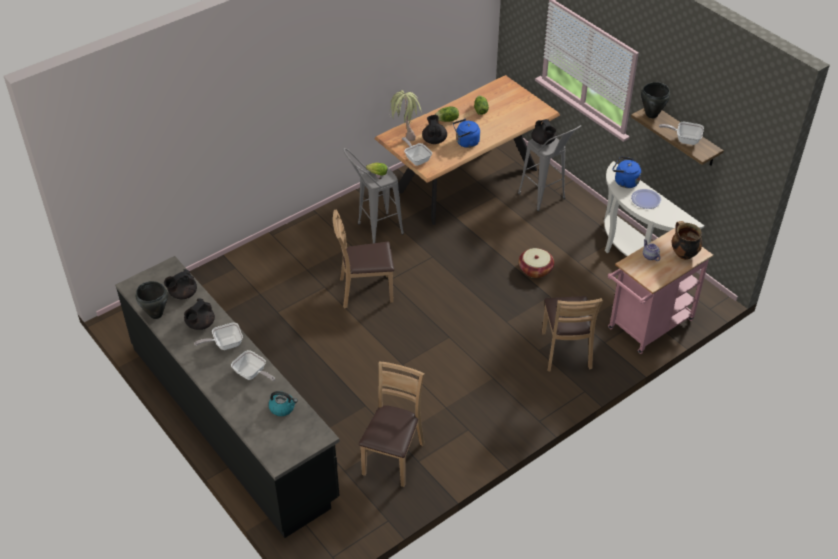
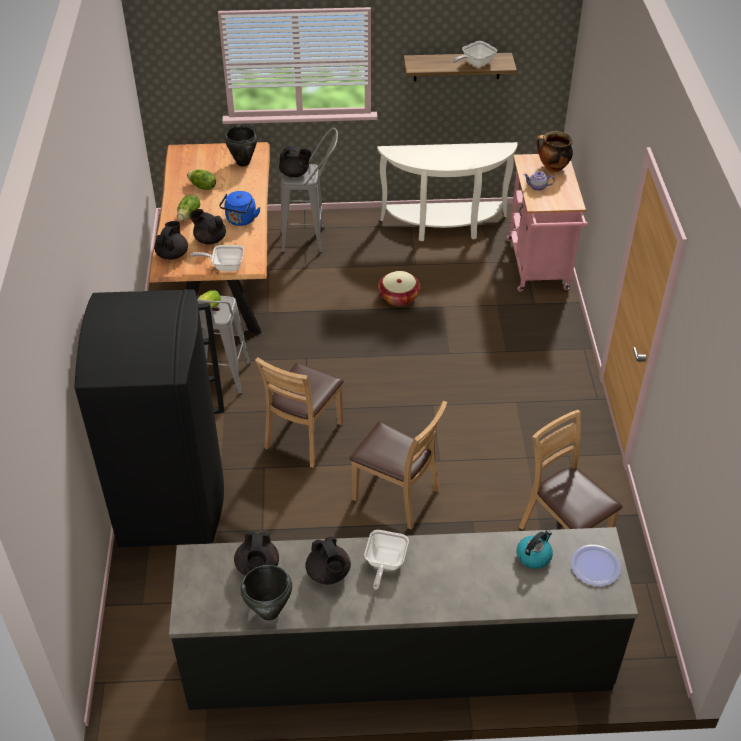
camera: 55 degrees left, 0 degrees up
frying pan [231,350,275,381] -> none
potted plant [389,90,421,141] -> black teapot [154,221,188,260]
brown chair [542,296,603,371] -> brown chair moved to [349,400,447,530]
blue kettle [612,157,641,188] -> none
plate [631,189,662,209] -> plate moved to [570,544,621,586]
black cooking pot [641,82,670,118] -> black cooking pot moved to [225,125,257,167]
none -> black fridge [74,289,224,547]

